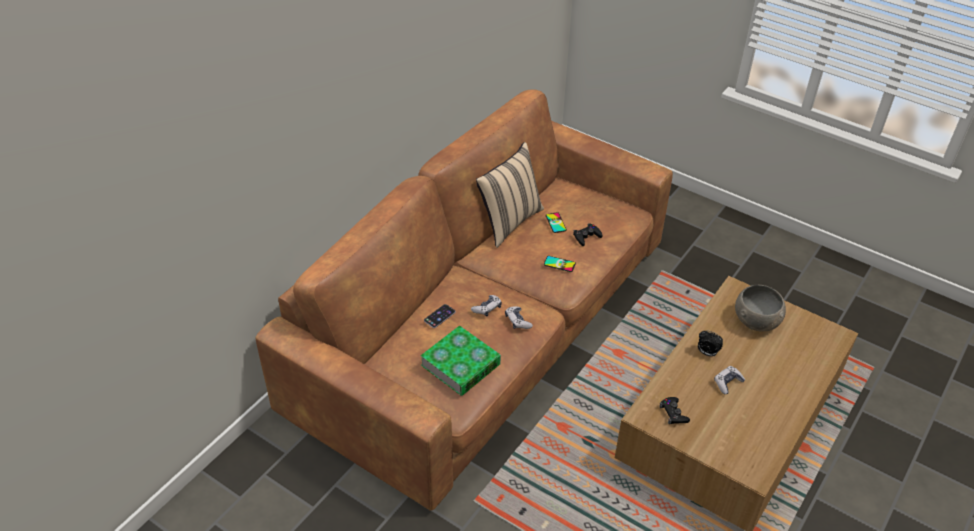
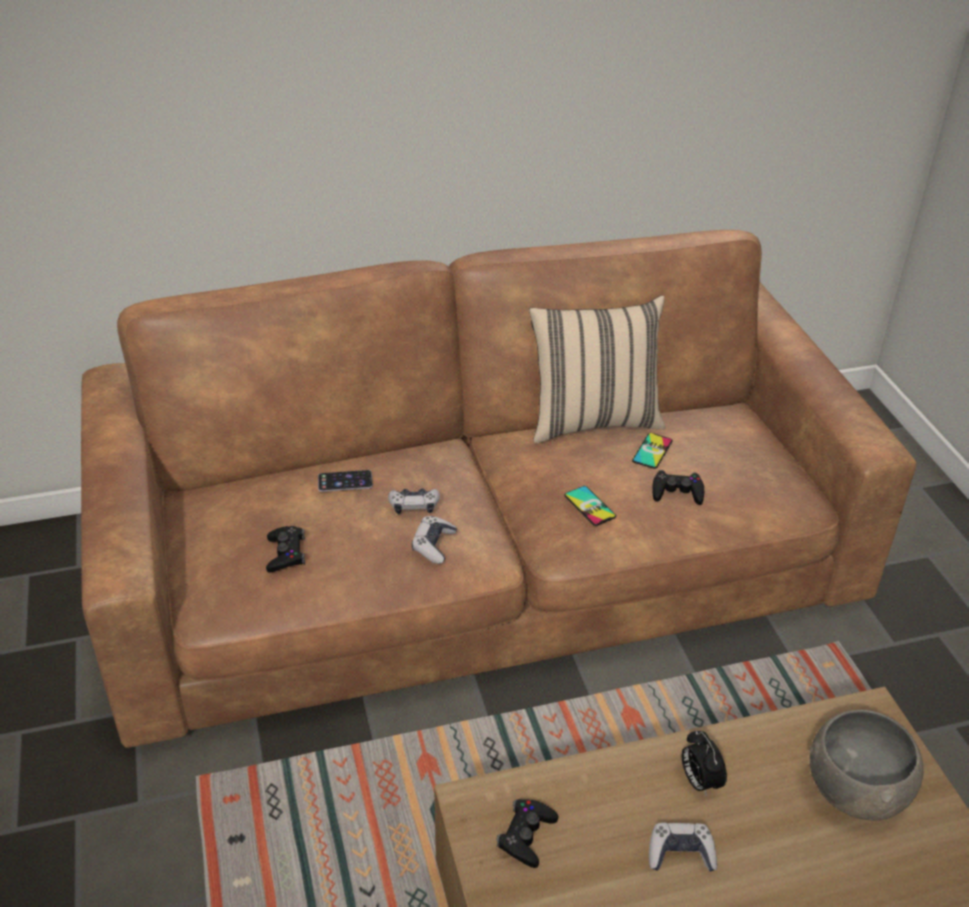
camera: 40 degrees right, 5 degrees down
book [420,325,501,396] -> black game controller [266,526,305,573]

